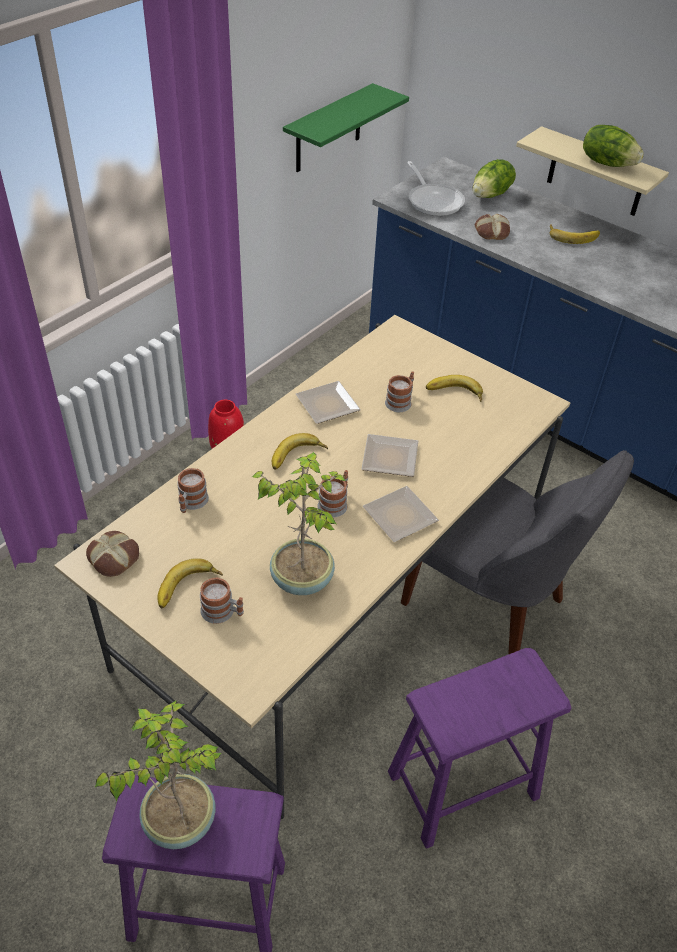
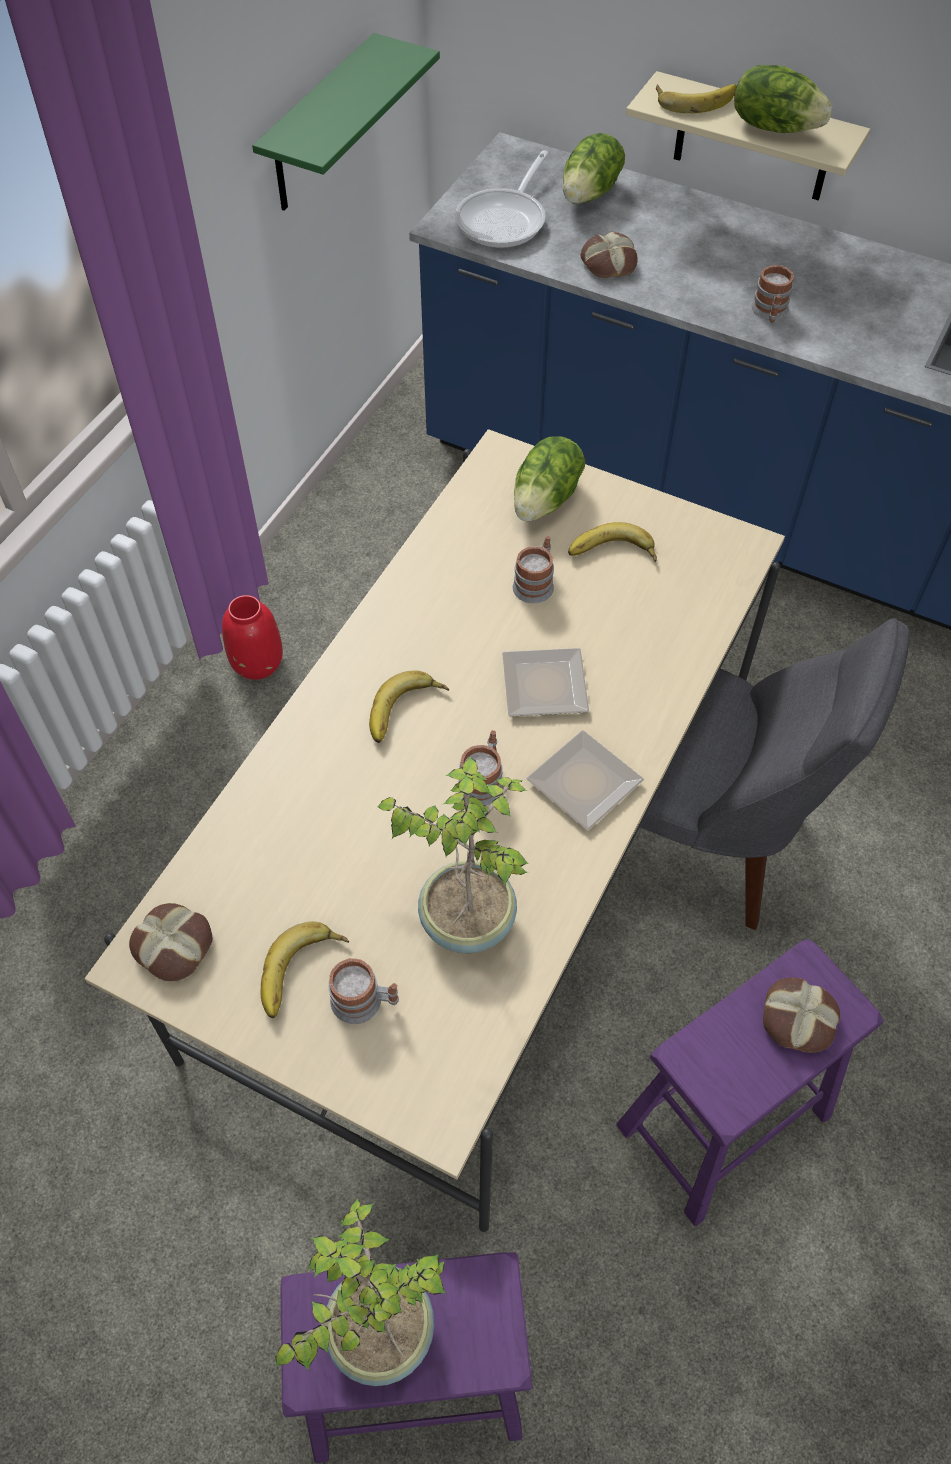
camera: 10 degrees left, 10 degrees up
mug [177,468,209,513] -> mug moved to [751,265,794,323]
plate [296,381,361,424] -> none
frying pan [407,161,465,216] -> frying pan turned 60 degrees clockwise [455,151,549,248]
banana [550,224,600,244] -> banana moved to [656,84,736,114]
none -> lettuce [514,436,585,521]
none -> bread [763,978,840,1053]

